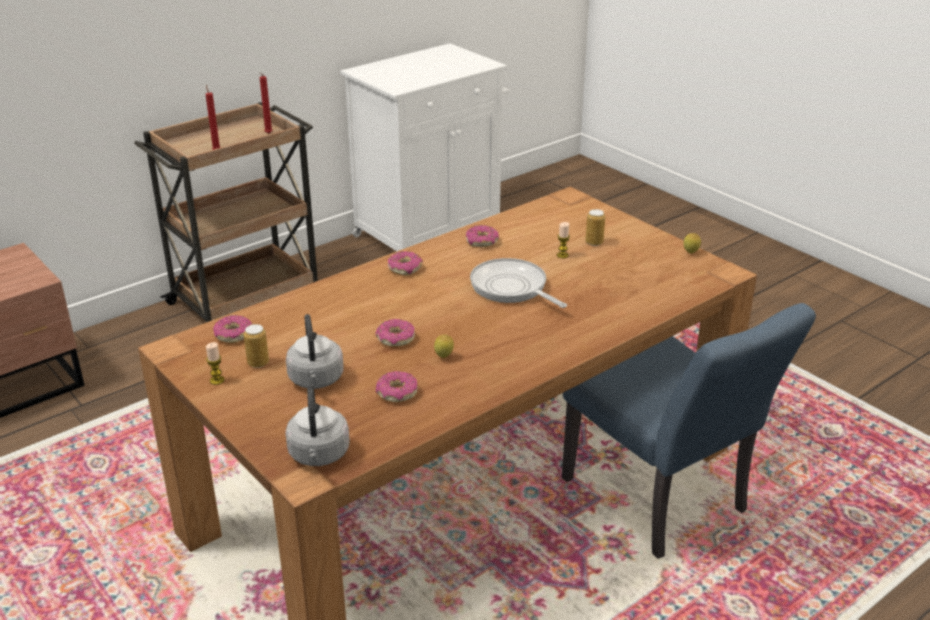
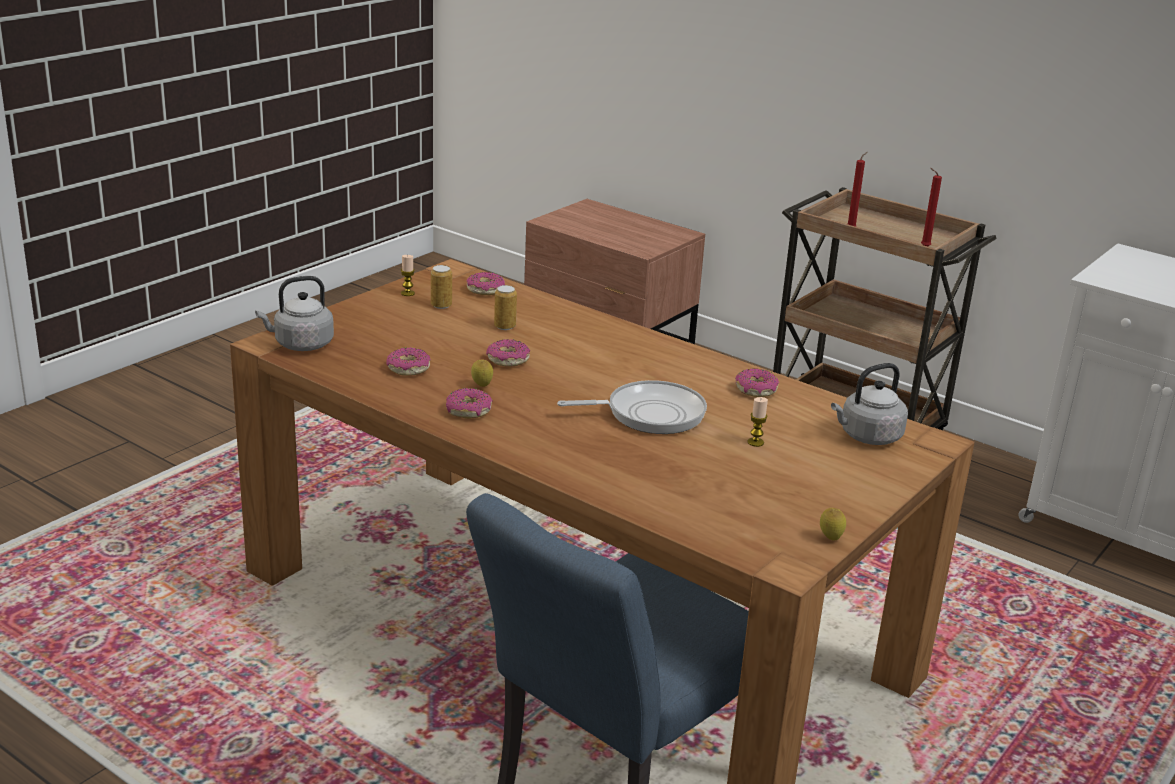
camera: 75 degrees right, 5 degrees down
grey kettle [286,314,344,389] -> grey kettle moved to [831,363,908,445]
donut [388,251,423,276] -> donut moved to [446,388,493,419]
frying pan [470,258,567,308] -> frying pan turned 45 degrees clockwise [557,380,707,434]
can [586,209,605,246] -> can moved to [494,285,517,330]

